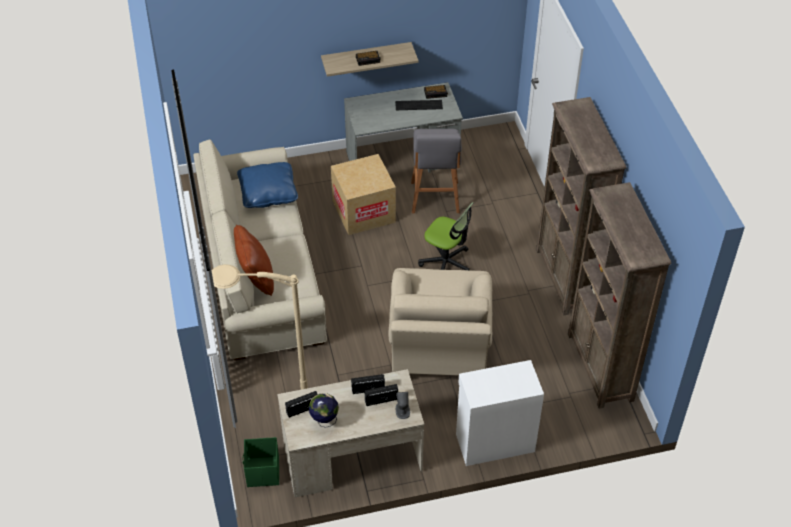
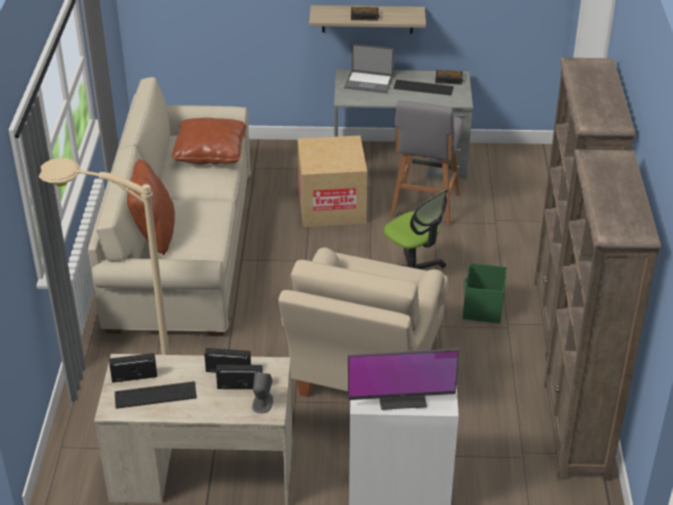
camera: 15 degrees right, 10 degrees down
blue pillow [237,162,298,208] -> brown pillow [172,118,247,165]
green storage box [242,437,279,487] -> green storage box moved to [463,263,507,324]
globe [309,393,339,428] -> keyboard [115,381,197,409]
none -> laptop [344,44,394,93]
none -> monitor [348,348,459,410]

